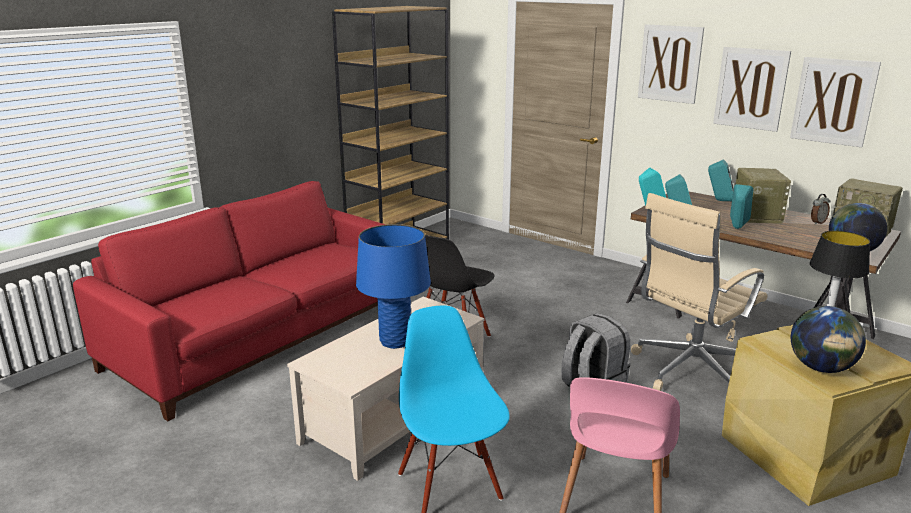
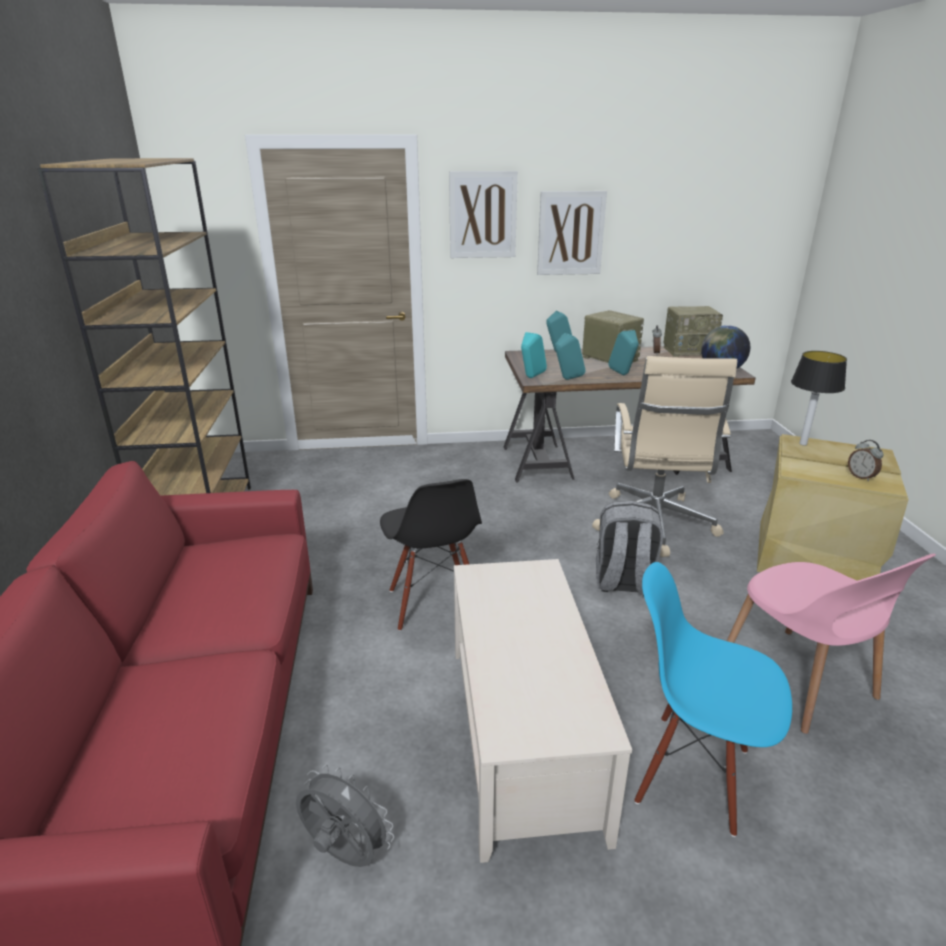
camera: 45 degrees left, 5 degrees up
blue table lamp [356,224,431,349] -> none
picture [790,57,881,147] -> none
globe [791,306,866,373] -> alarm clock [848,440,883,481]
none -> grey fan [296,764,394,867]

